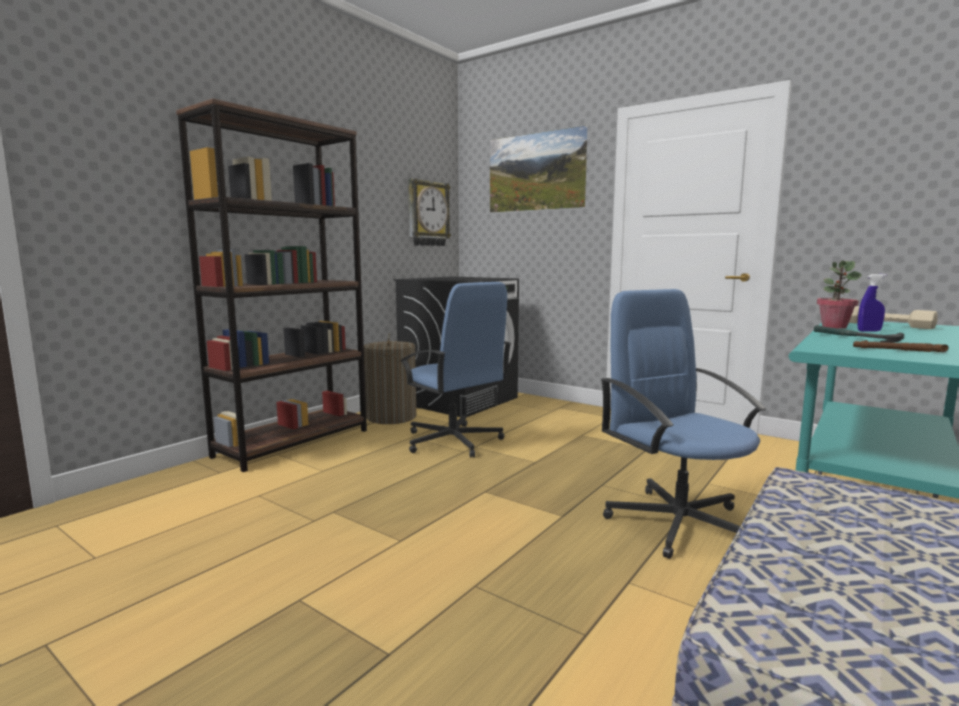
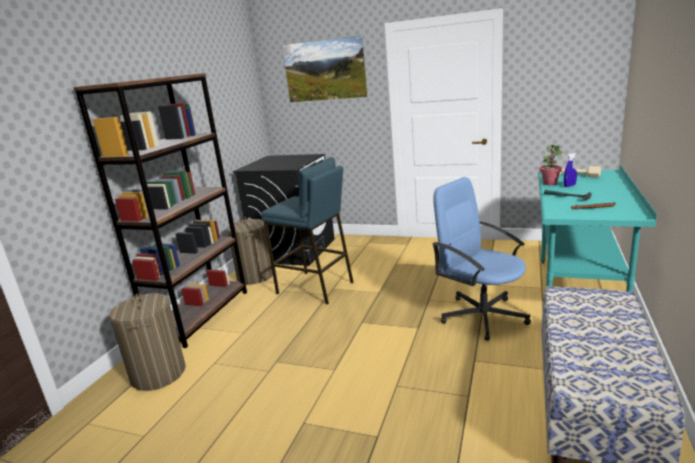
camera: 15 degrees left, 10 degrees up
blue office chair [400,282,511,457] -> blue stool [261,157,354,304]
wall clock [408,178,451,246] -> none
none -> laundry basket [109,293,186,391]

